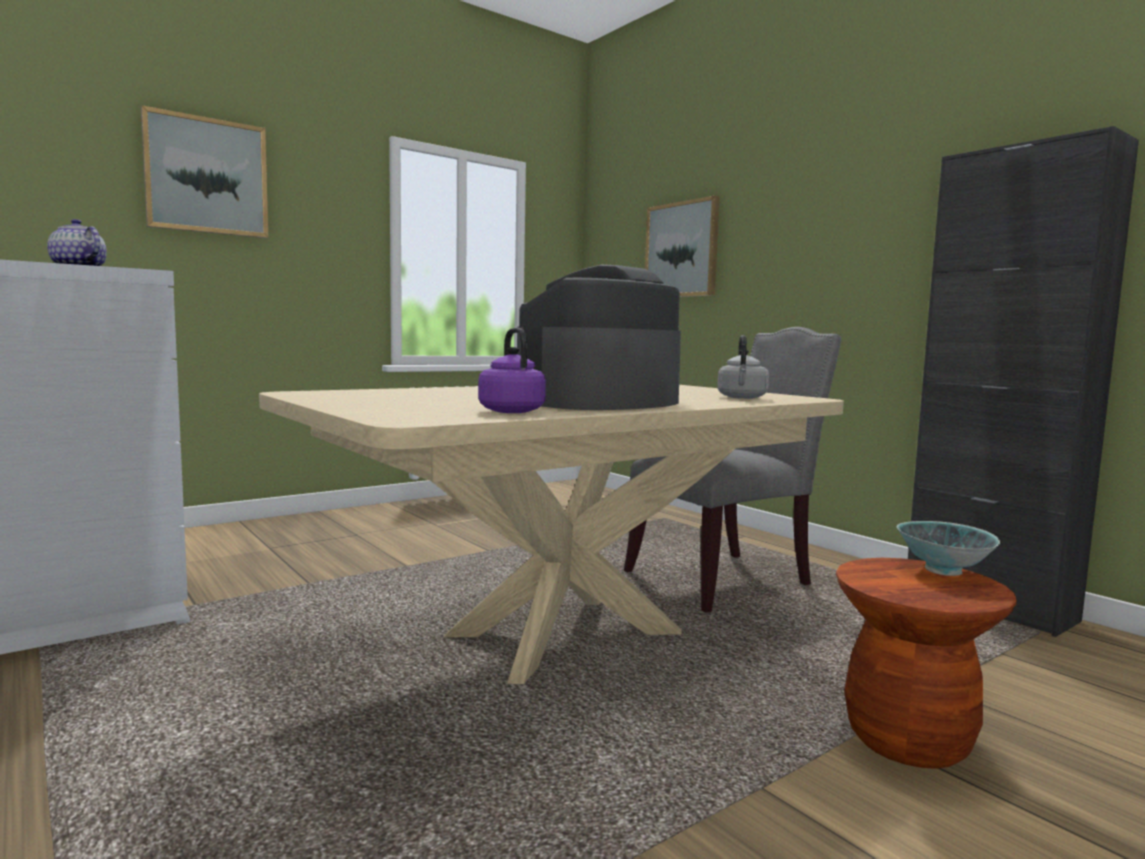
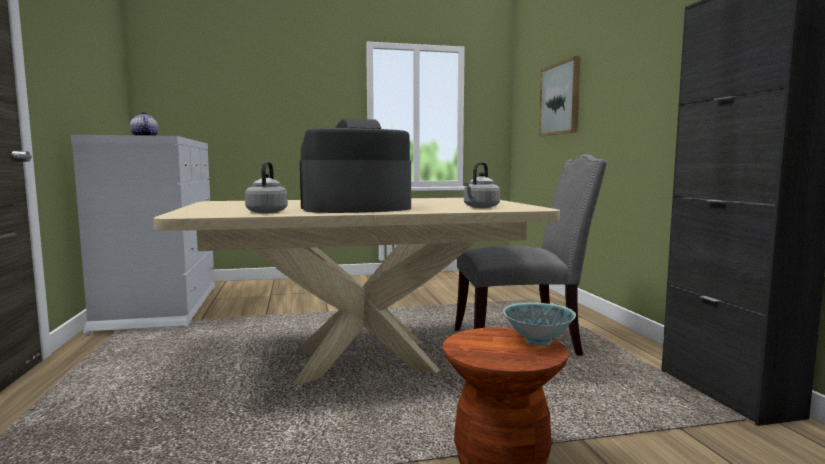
camera: 25 degrees right, 0 degrees up
picture [141,105,268,238] -> none
purple kettle [478,328,546,413] -> grey kettle [245,161,288,213]

